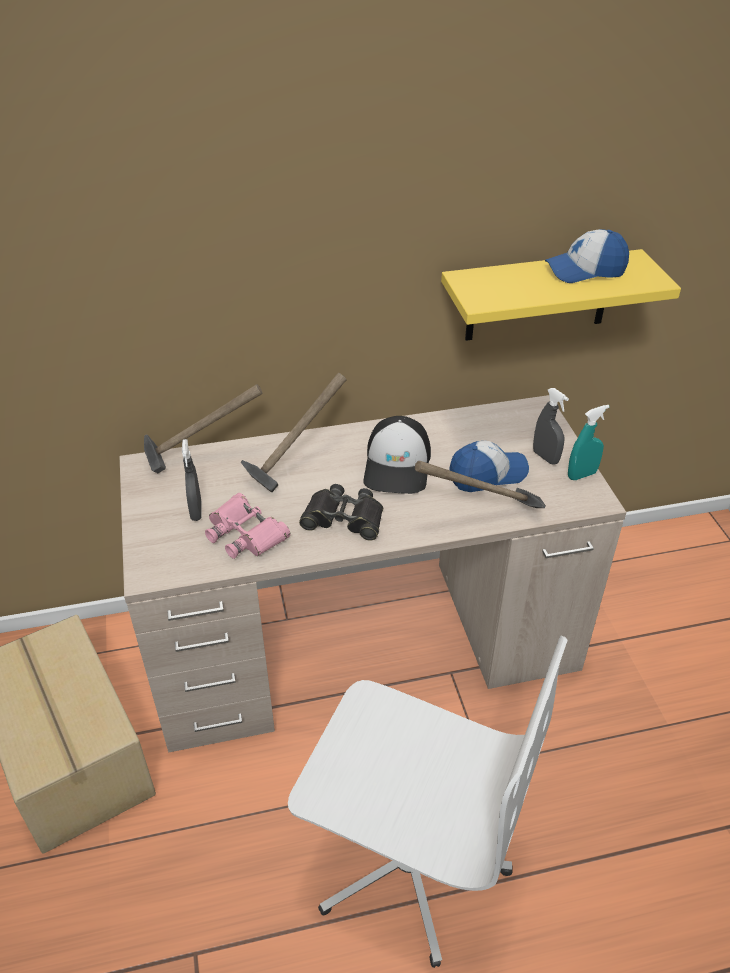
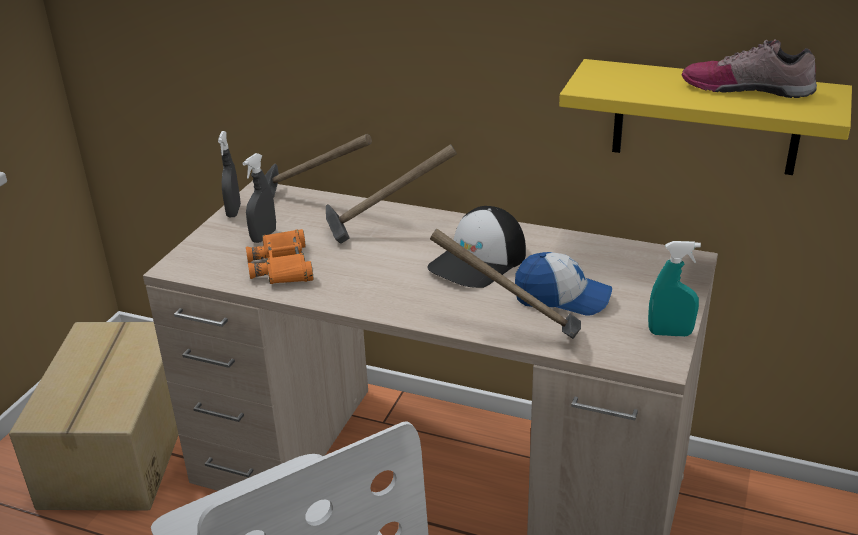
camera: 35 degrees right, 10 degrees down
pink binoculars [205,493,290,559] -> orange binoculars [246,229,314,284]
black binoculars [299,484,383,541] -> none
grey spray bottle [533,388,569,465] -> grey spray bottle moved to [218,131,241,218]
cap [545,229,629,283] -> shoe [682,39,817,98]

